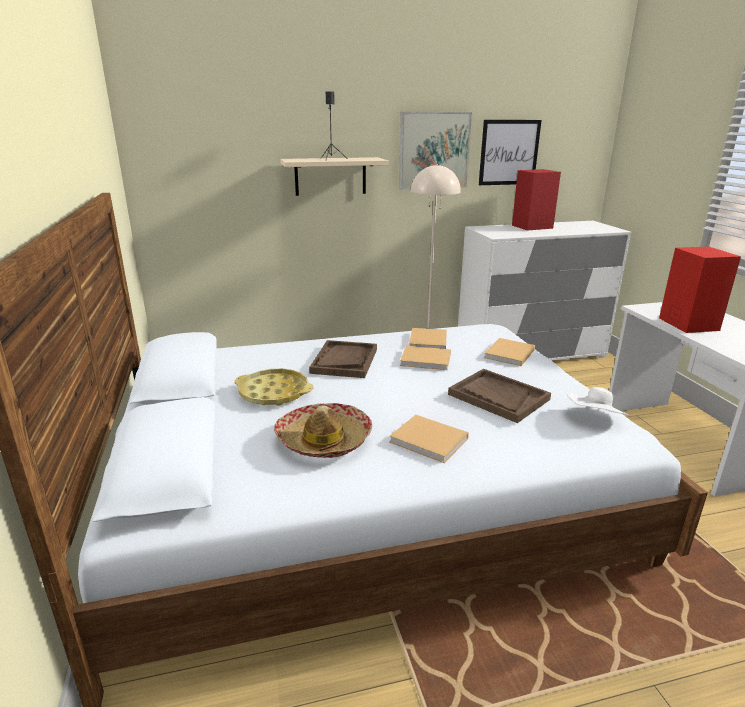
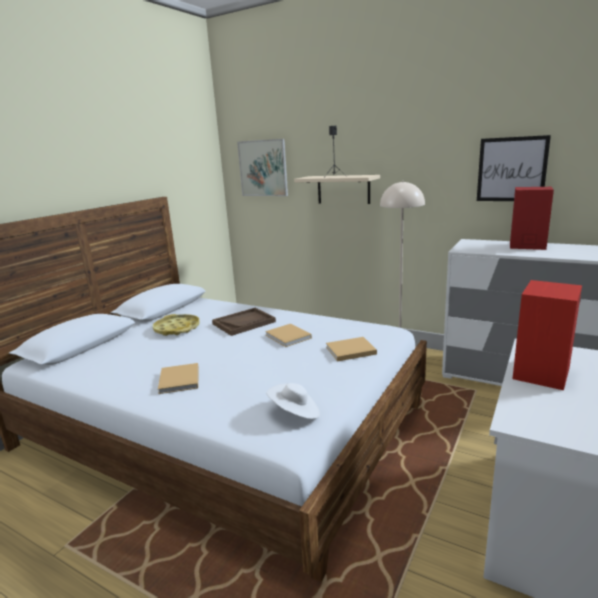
camera: 45 degrees right, 5 degrees down
hat [274,403,372,458] -> none
picture [399,112,472,190] -> picture moved to [237,139,288,196]
beige book [409,328,447,349] -> none
brown tray [448,369,551,423] -> none

